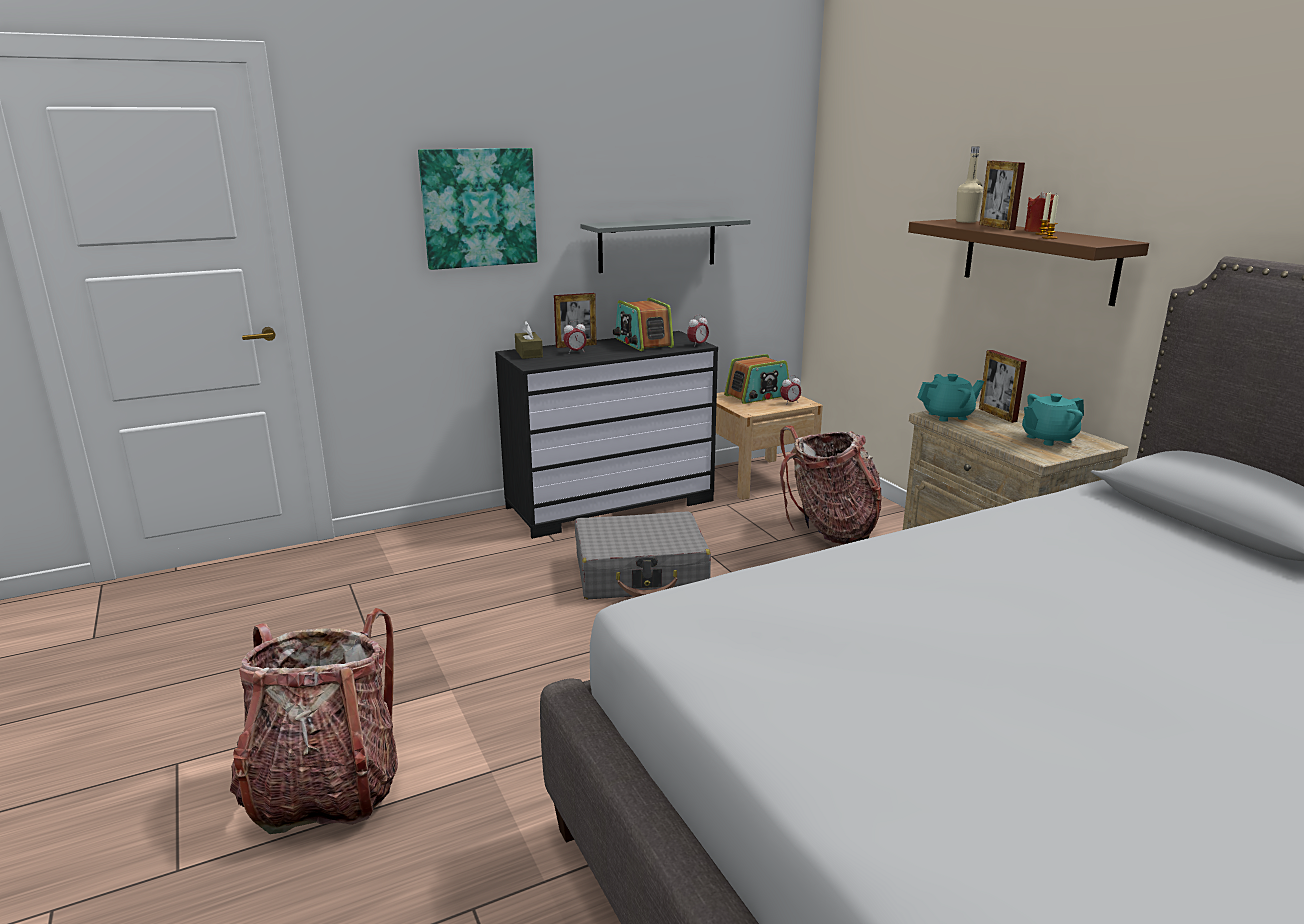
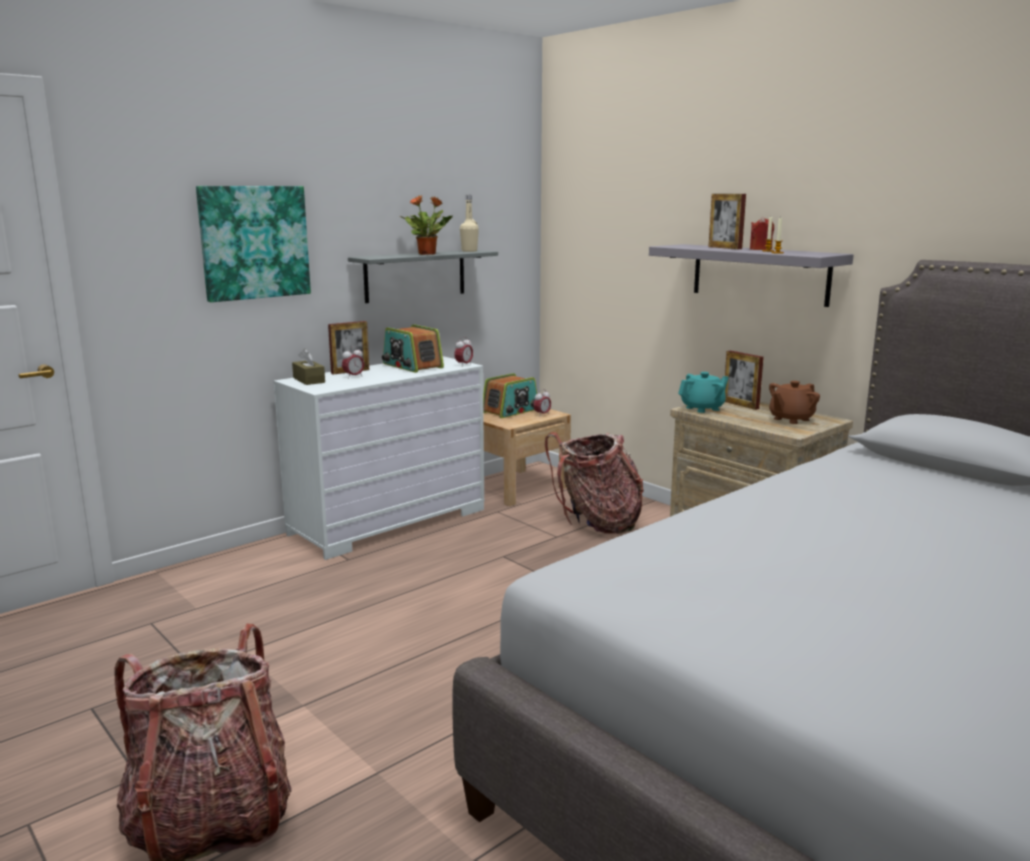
camera: 15 degrees left, 5 degrees down
black dresser [495,331,718,539] -> white dresser [273,356,484,560]
grey suitcase [575,511,711,599] -> none
brown shelf [908,219,1149,306] -> grey shelf [649,244,854,307]
beige bottle [956,147,983,223] -> beige bottle moved to [460,195,479,252]
turquoise teapot [1022,393,1084,446] -> brown teapot [769,381,820,424]
none -> potted plant [400,196,453,255]

